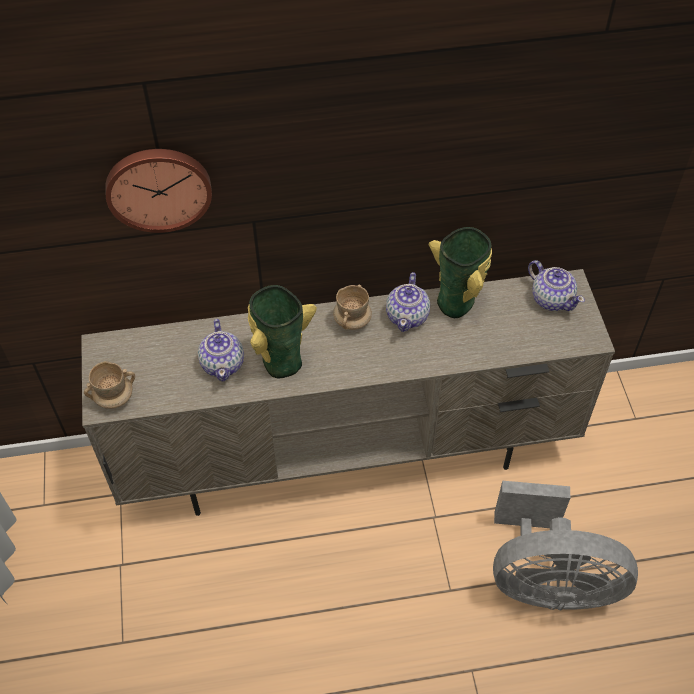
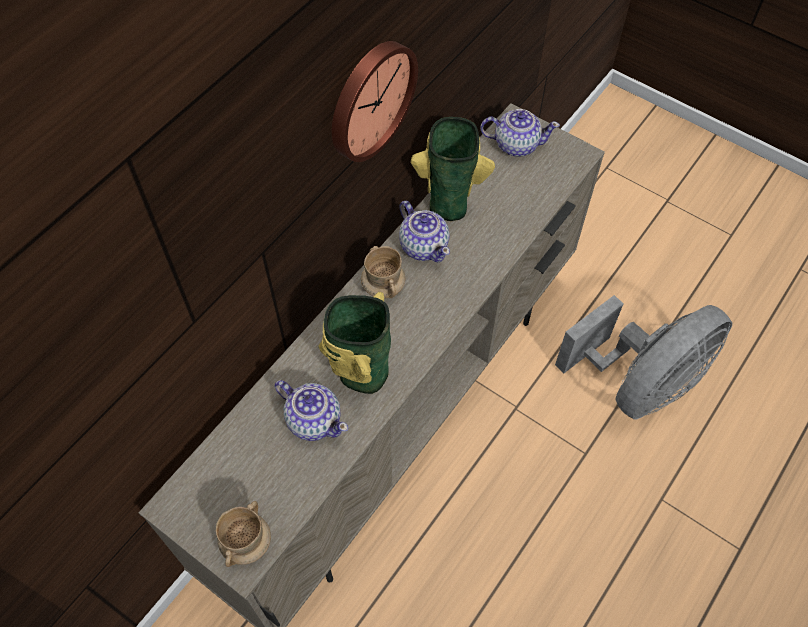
camera: 45 degrees left, 5 degrees up
wall clock [105,149,212,233] -> wall clock moved to [332,41,418,162]

